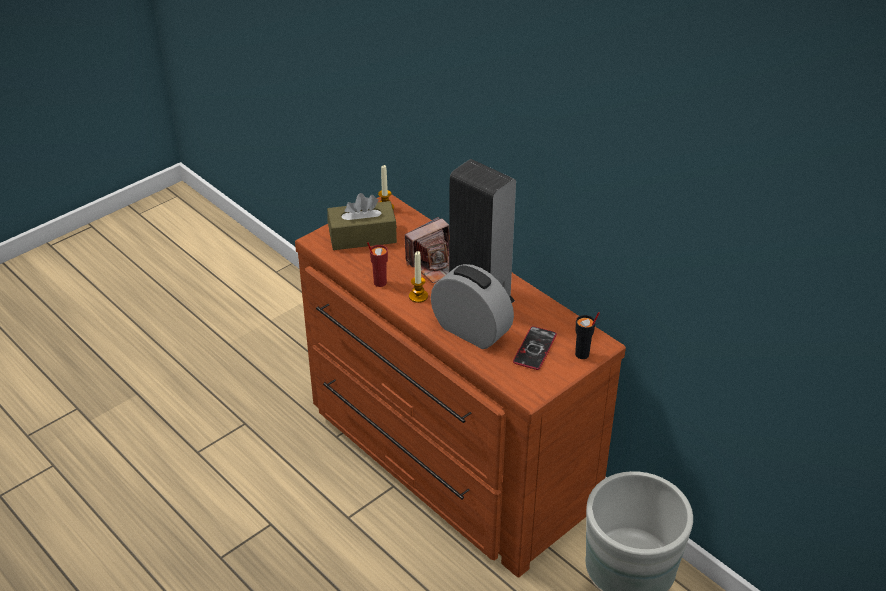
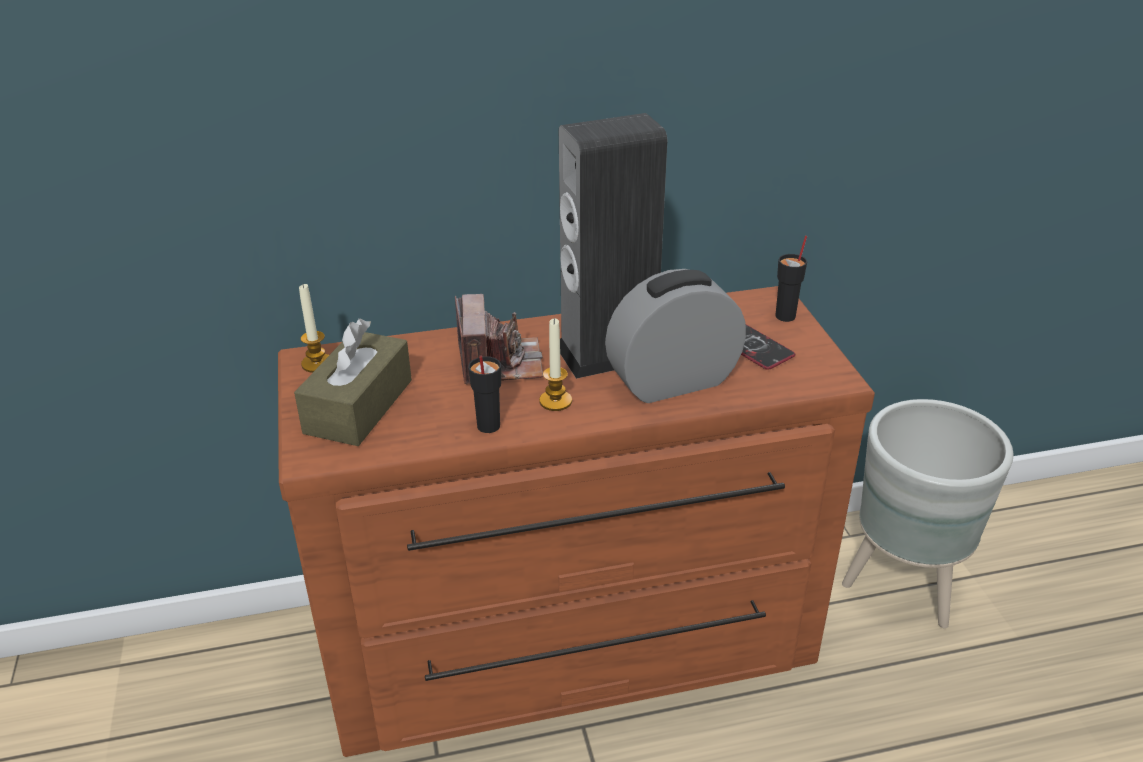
camera: 60 degrees left, 5 degrees down
red cup [367,242,388,287] -> black cup [468,355,501,433]

